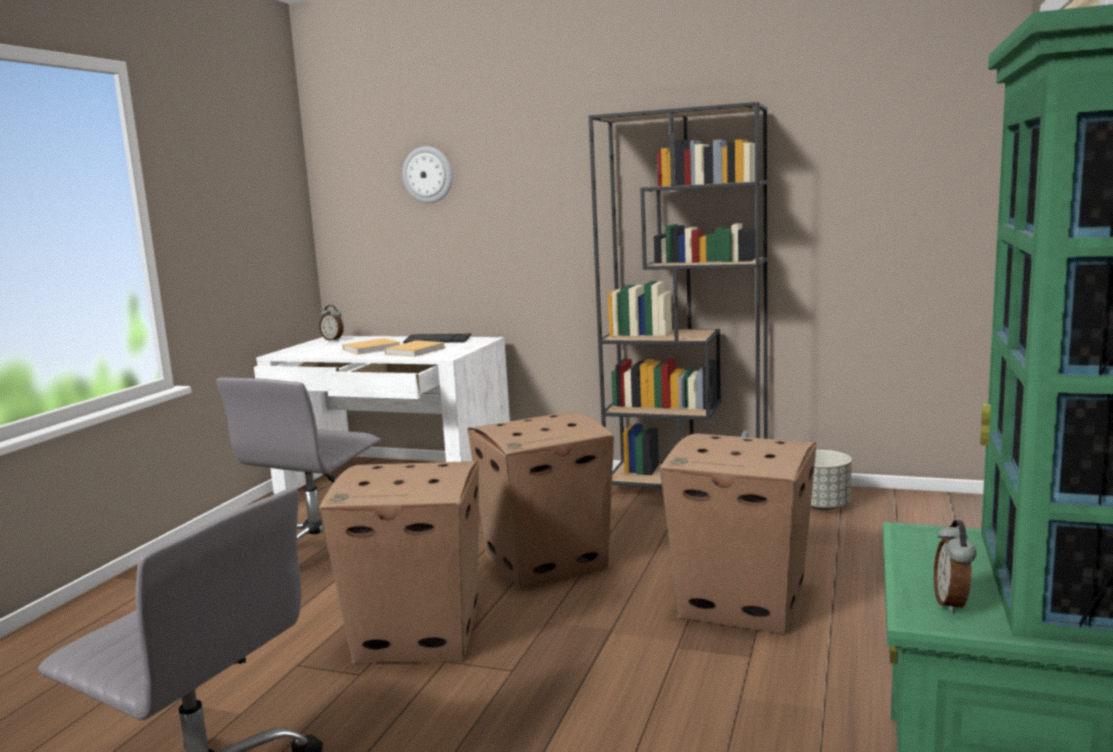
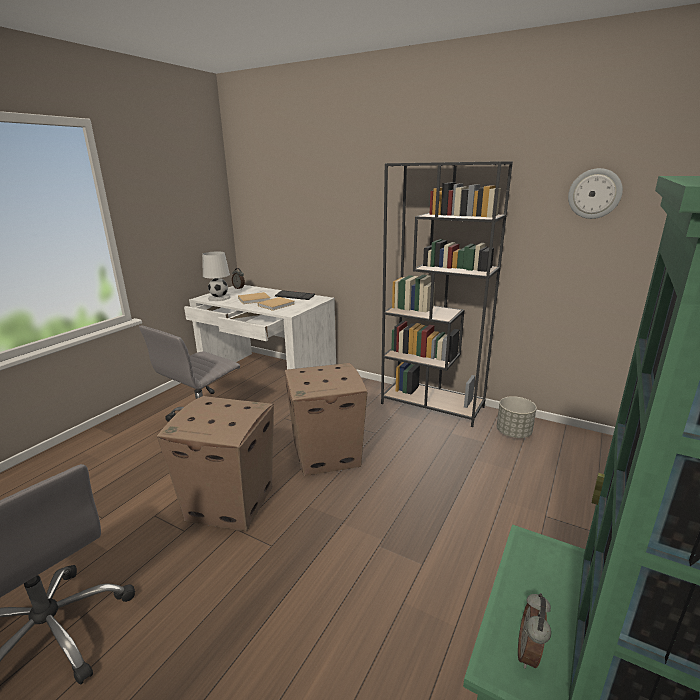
camera: 10 degrees right, 10 degrees up
wall clock [402,146,452,203] -> wall clock moved to [568,168,623,219]
cardboard box [660,433,816,634] -> none
none -> white table lamp [202,252,231,301]

